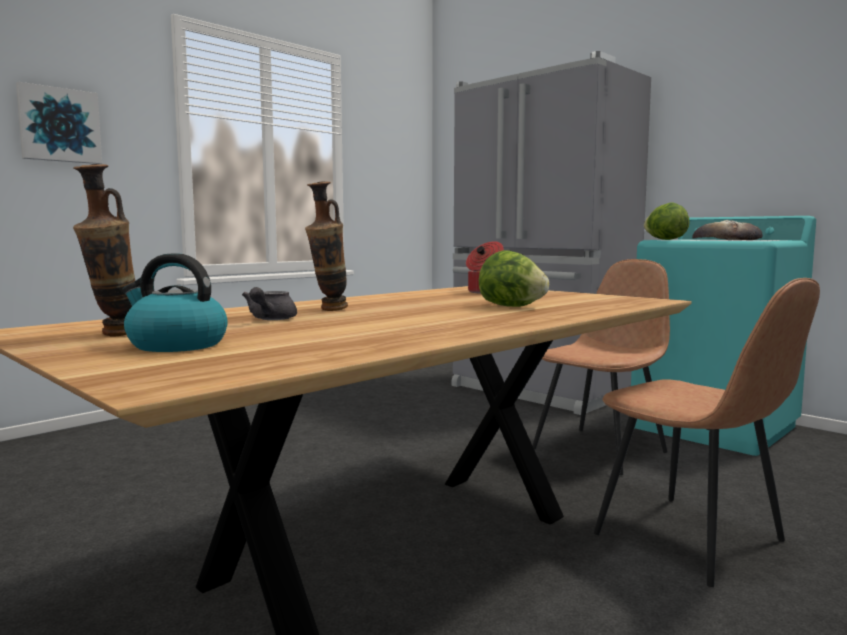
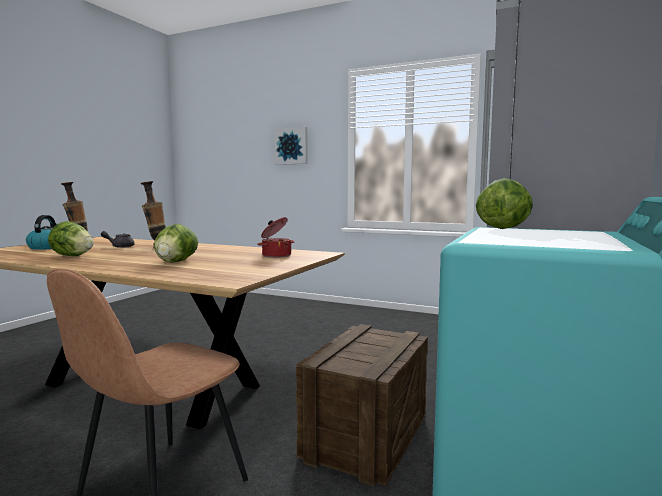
camera: 70 degrees right, 0 degrees up
brown chair [532,259,670,475] -> crate [296,324,428,487]
bread [692,220,763,240] -> none
none -> lettuce [48,221,94,256]

